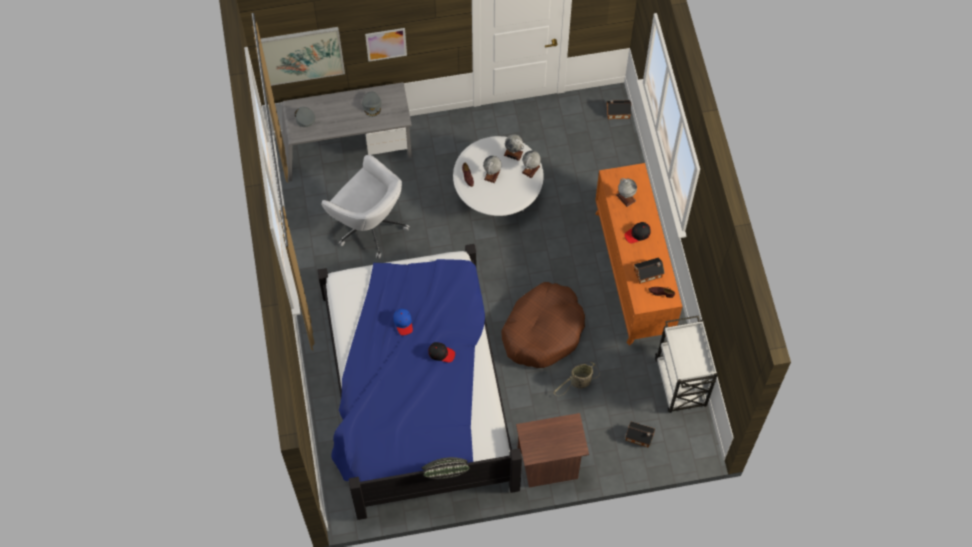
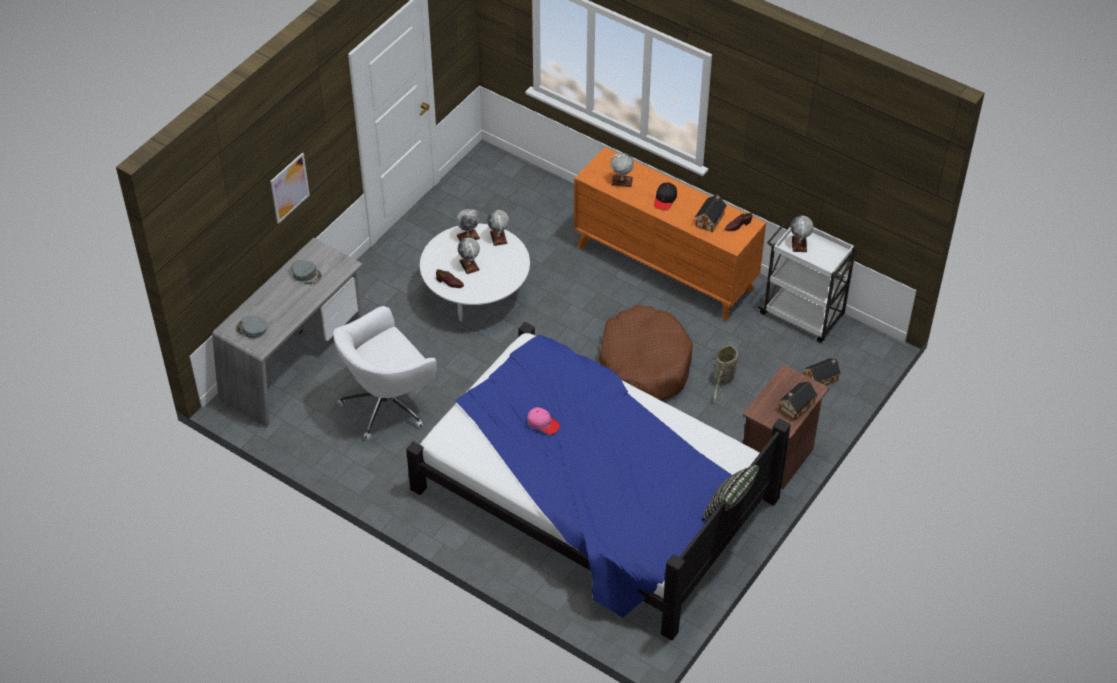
camera: 45 degrees left, 15 degrees down
picture [261,27,345,86] -> none
white office chair [321,154,410,259] -> white office chair turned 150 degrees clockwise [334,306,437,440]
blue cap [393,309,413,335] -> pink cap [527,407,560,435]
black cap [428,342,455,362] -> none
toy house [607,100,631,119] -> toy house moved to [779,381,817,420]
none -> globe [791,215,813,252]

